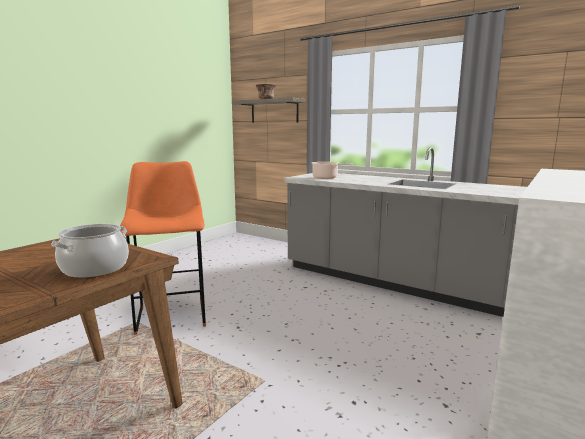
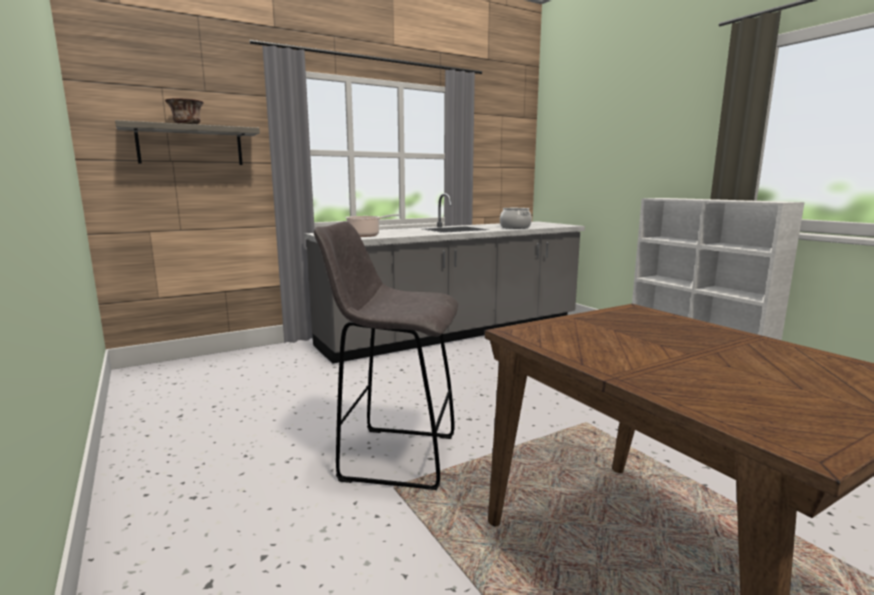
camera: 65 degrees left, 0 degrees up
cooking pot [51,224,129,278] -> cooking pot moved to [500,208,532,229]
orange stool [120,161,206,335] -> grey stool [314,221,458,490]

